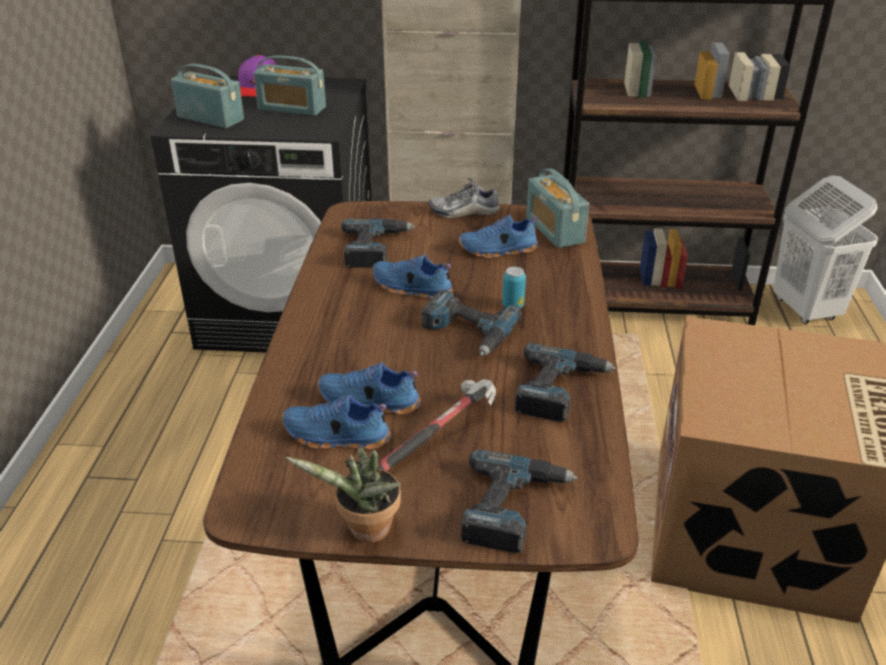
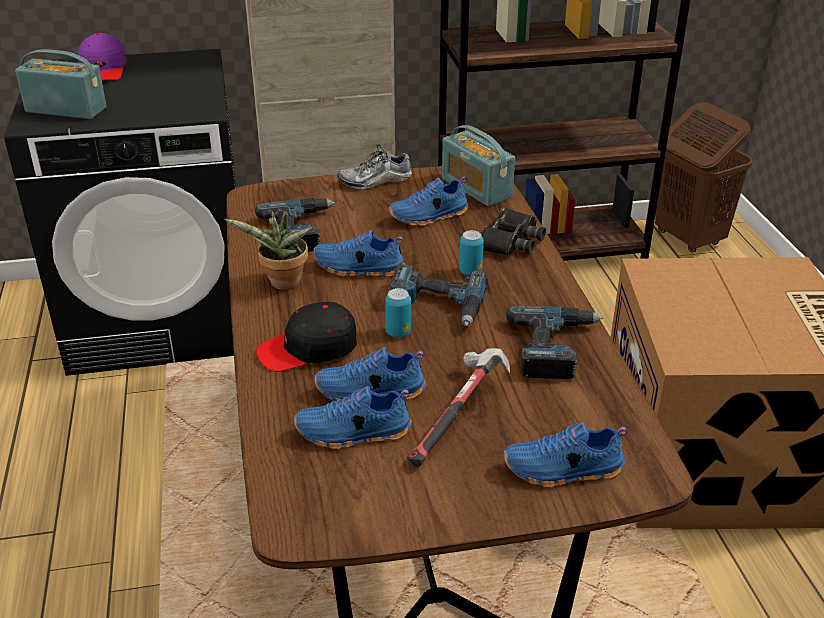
camera: 15 degrees left, 0 degrees up
radio [254,55,326,116] -> none
potted plant [285,447,401,543] -> potted plant moved to [224,211,312,290]
power drill [461,449,578,553] -> blue shoe [504,422,627,488]
white laundry basket [773,175,878,324] -> brown laundry basket [655,103,753,253]
none -> black cap [256,302,357,372]
none -> can [385,288,411,337]
none -> black binoculars [480,208,546,256]

